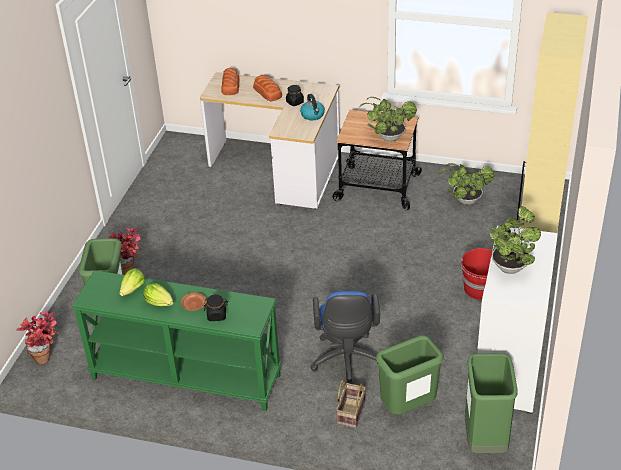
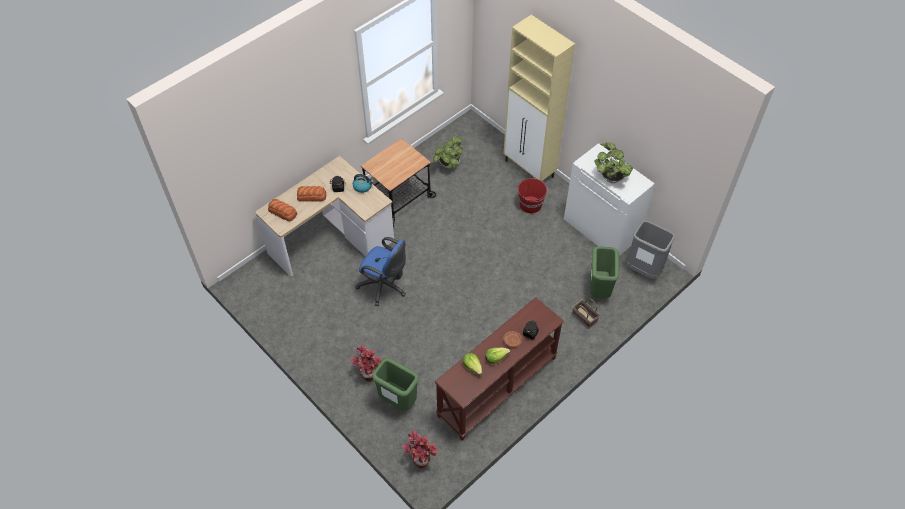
camera: 60 degrees left, 15 degrees up
green console table [72,270,281,411] -> brown console table [435,297,564,441]
blue office chair [310,291,380,384] -> blue office chair moved to [355,237,406,306]
potted plant [360,97,417,142] -> none
green trash can [465,353,518,453] -> grey trash can [626,220,675,280]

